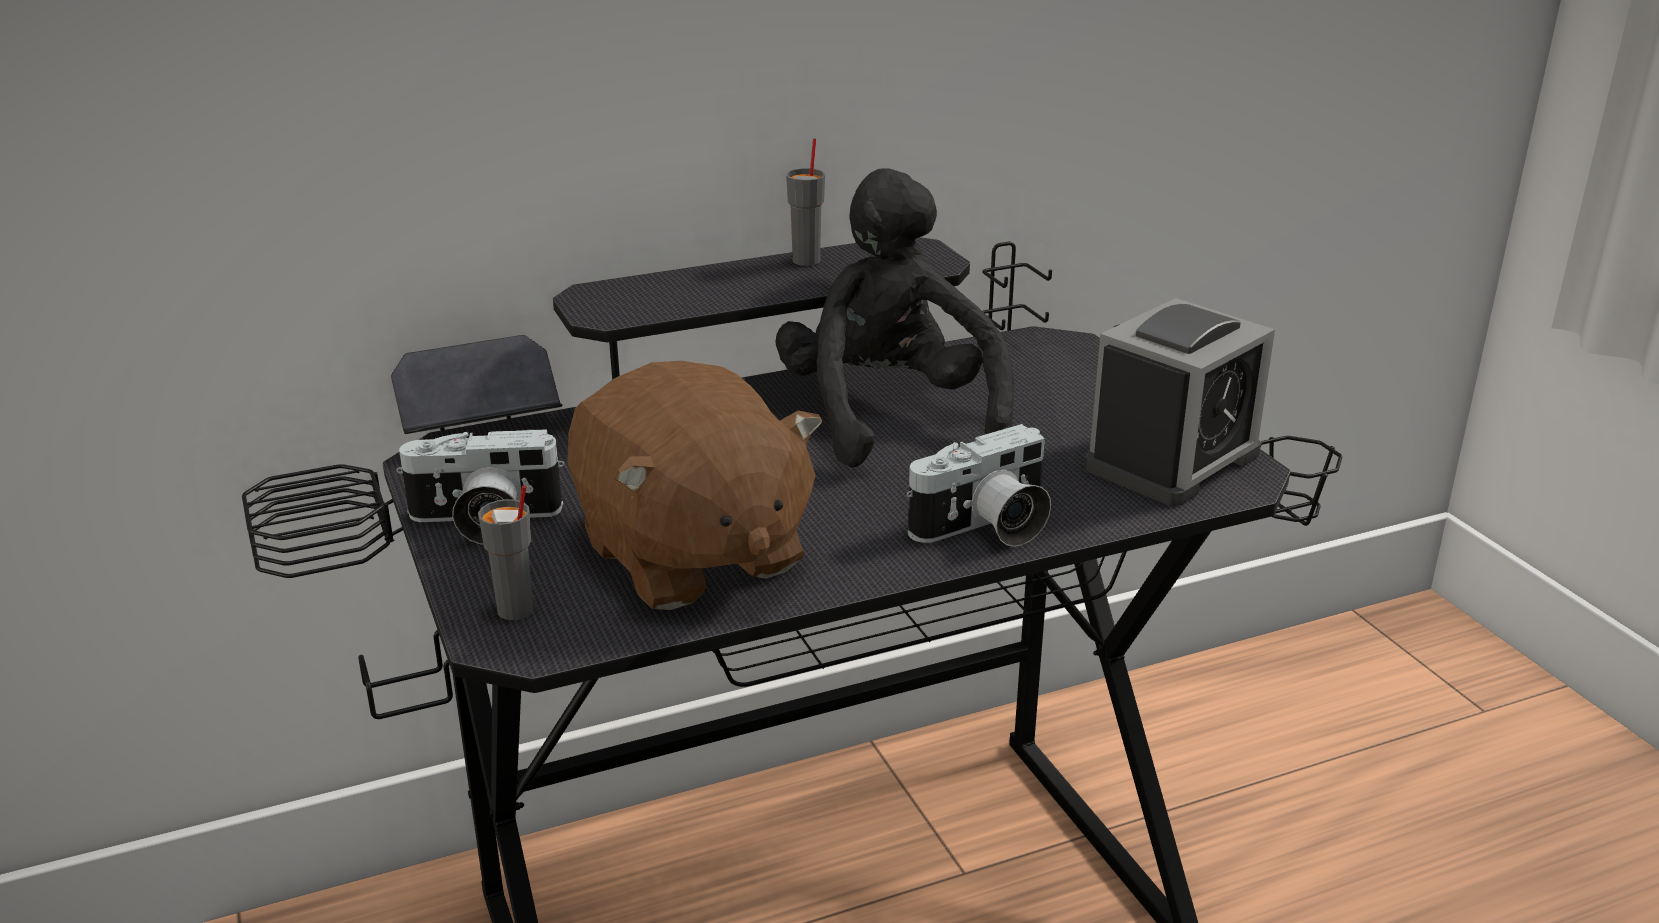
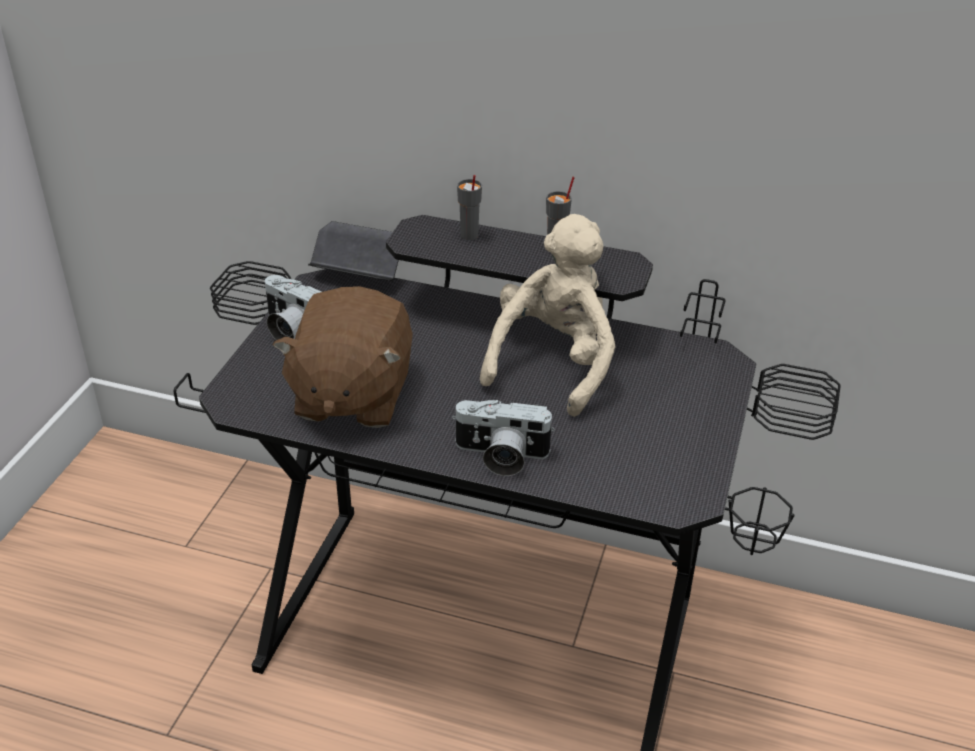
camera: 40 degrees right, 10 degrees up
grey cup [478,485,533,620] -> grey cup moved to [457,175,482,240]
black plush toy [775,168,1014,468] -> beige plush toy [480,214,615,417]
alarm clock [1084,298,1275,506] -> none

